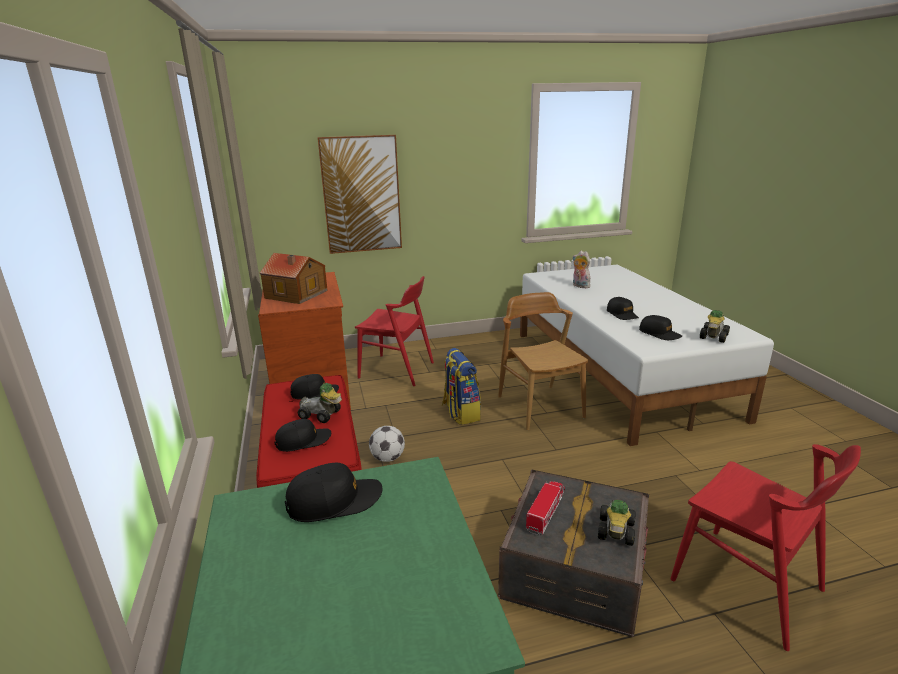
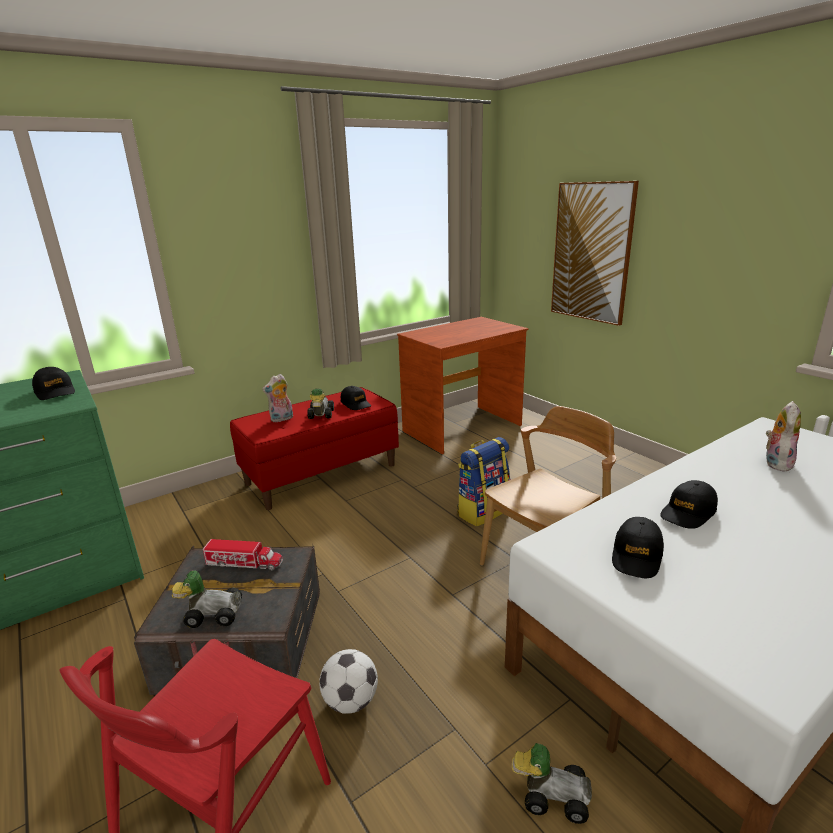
camera: 70 degrees right, 0 degrees up
toy house [260,253,328,304] -> none
black cap [274,419,331,452] -> plush toy [262,374,293,422]
red chair [355,276,434,386] -> none
football [369,426,405,462] -> football moved to [319,649,378,714]
toy car [700,310,730,343] -> toy car moved to [512,743,592,824]

